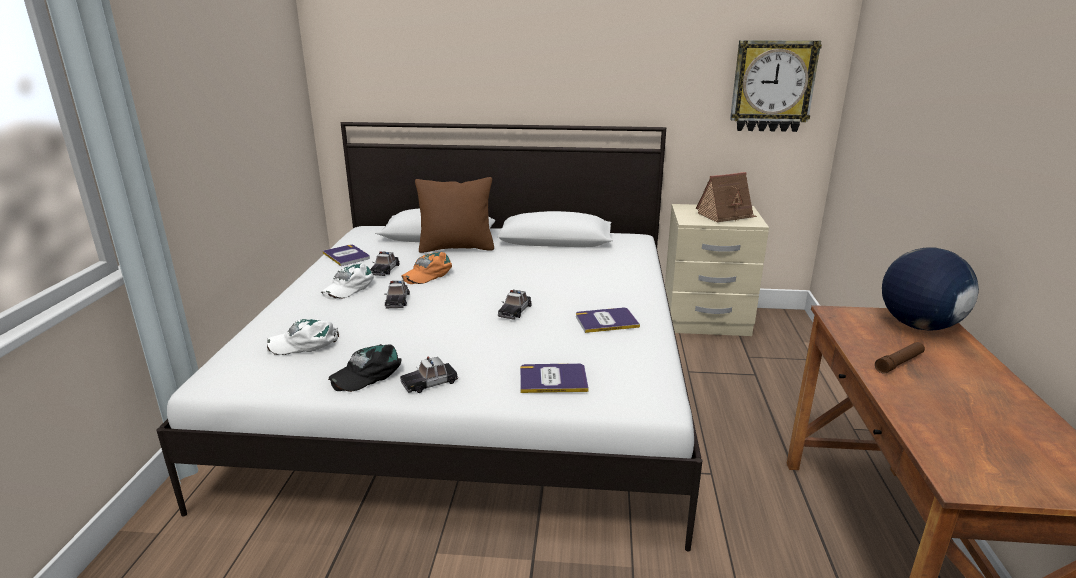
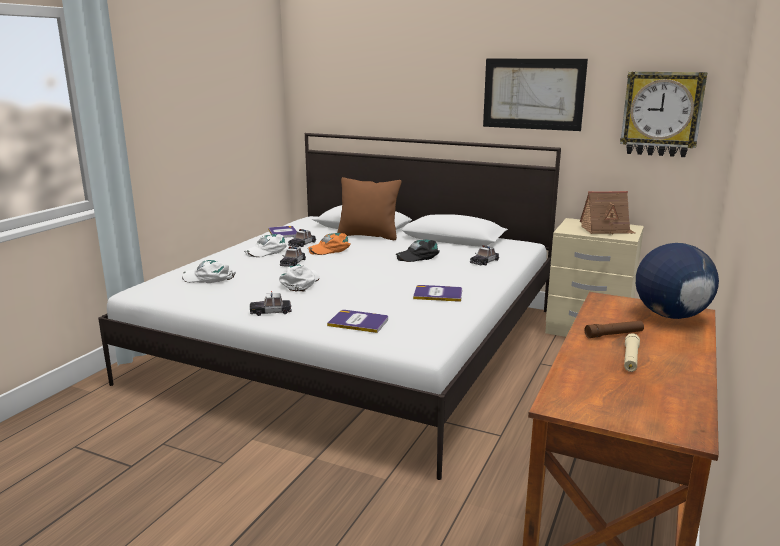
camera: 20 degrees right, 5 degrees down
black cap [328,344,402,392] -> black cap moved to [396,240,440,262]
toy car [498,290,532,320] -> toy car moved to [470,245,499,265]
none -> white cap [279,264,320,292]
none -> picture [483,59,588,131]
none -> beige flashlight [624,333,640,372]

